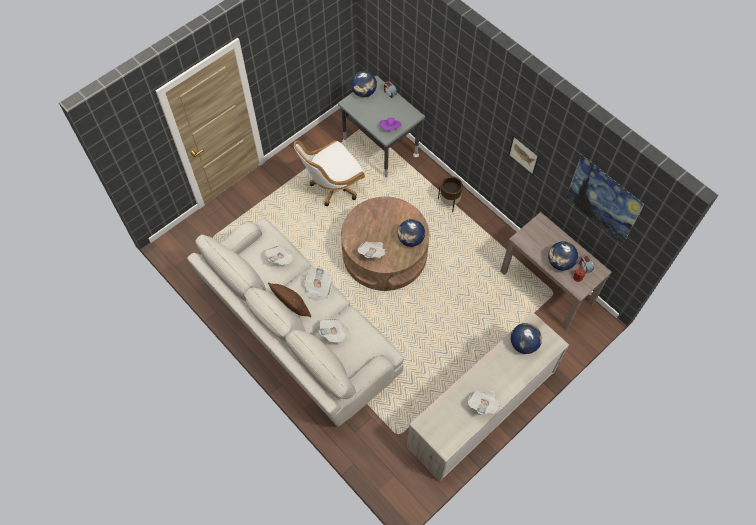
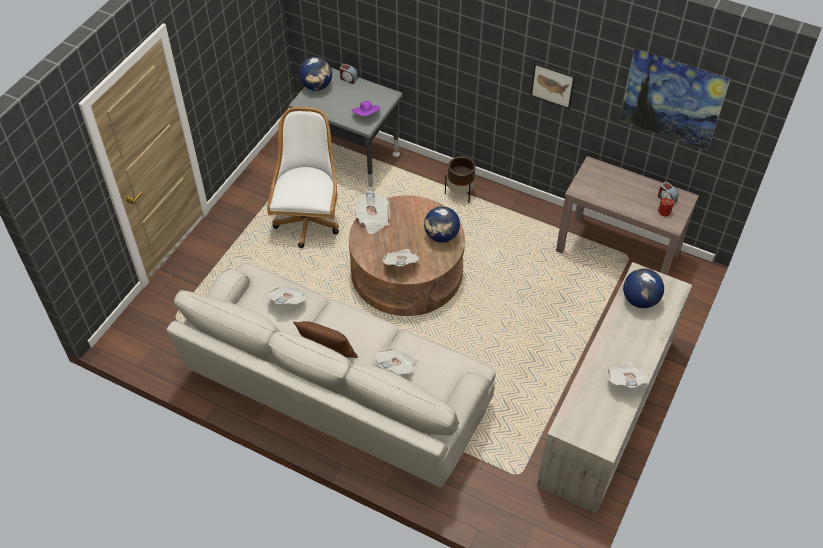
camera: 20 degrees left, 10 degrees down
white office chair [294,140,365,206] -> white office chair turned 150 degrees clockwise [267,107,339,248]
newspaper [304,267,333,302] -> newspaper moved to [355,191,390,234]
globe [548,241,578,271] -> none

